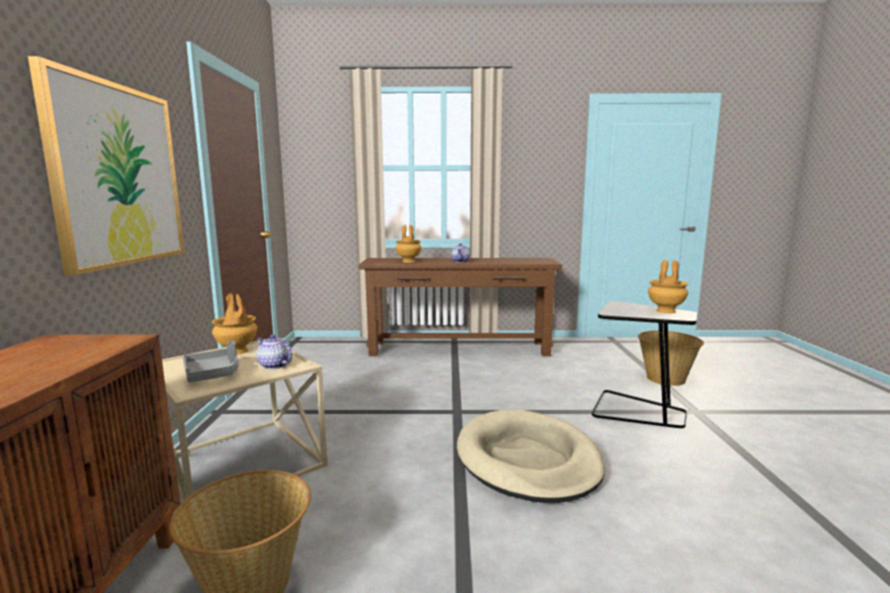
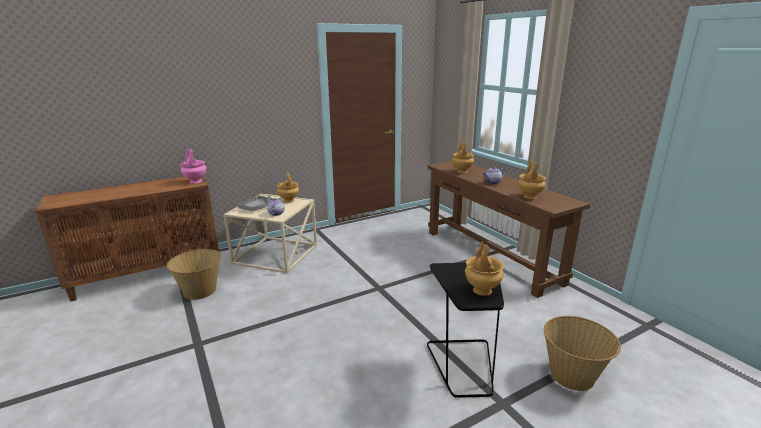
camera: 60 degrees right, 10 degrees up
picture [28,56,184,276] -> none
beige dog bed [457,409,605,503] -> none
none -> pink vase [180,148,207,184]
none -> brown vase [518,161,546,199]

